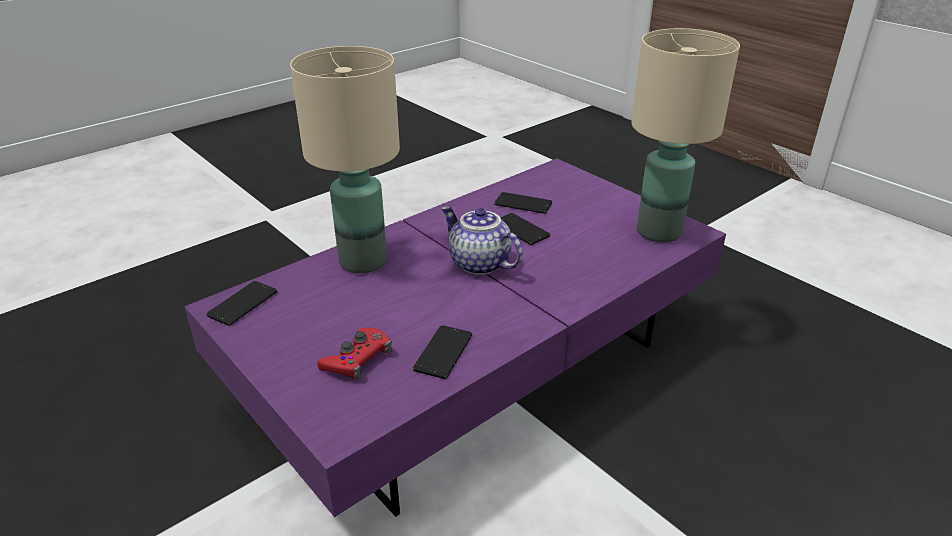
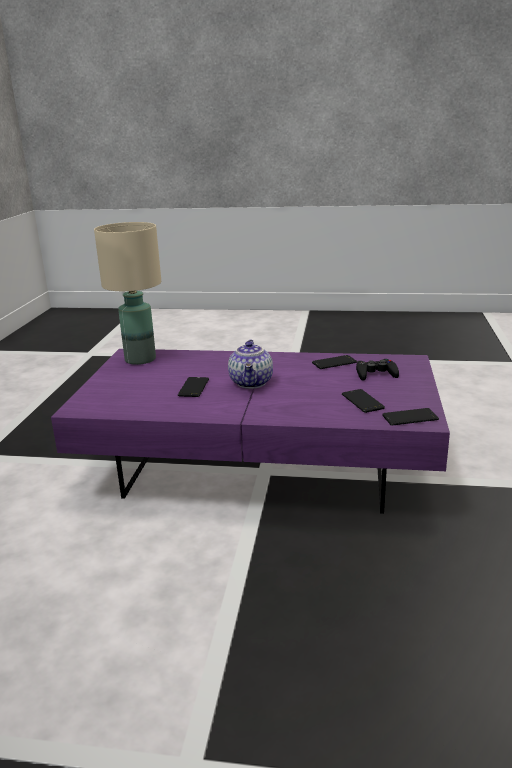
camera: 130 degrees left, 10 degrees down
beige table lamp [290,46,400,273] -> none
red game controller [317,328,392,380] -> black game controller [356,359,399,381]
phone [494,192,552,214] -> phone moved to [342,389,385,413]

